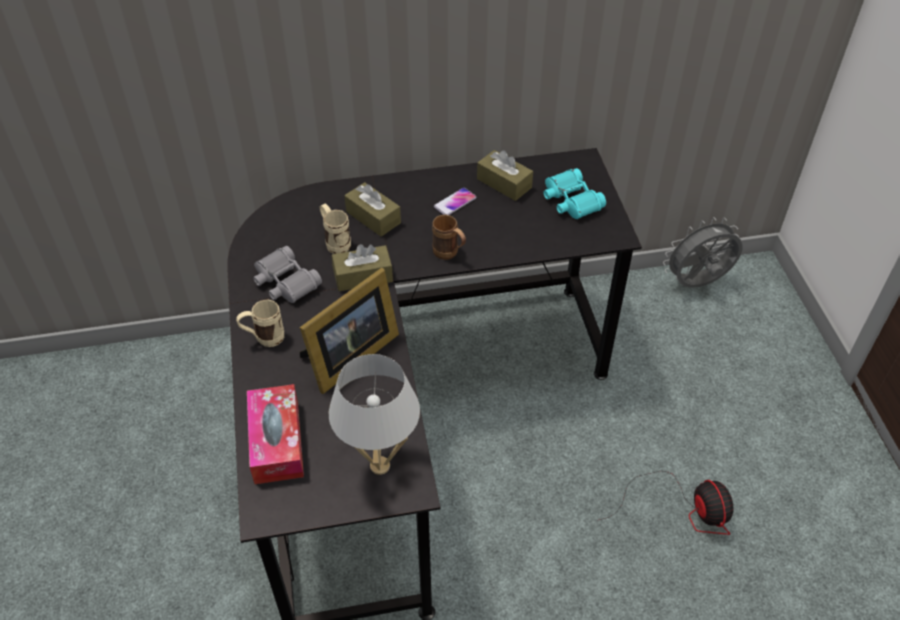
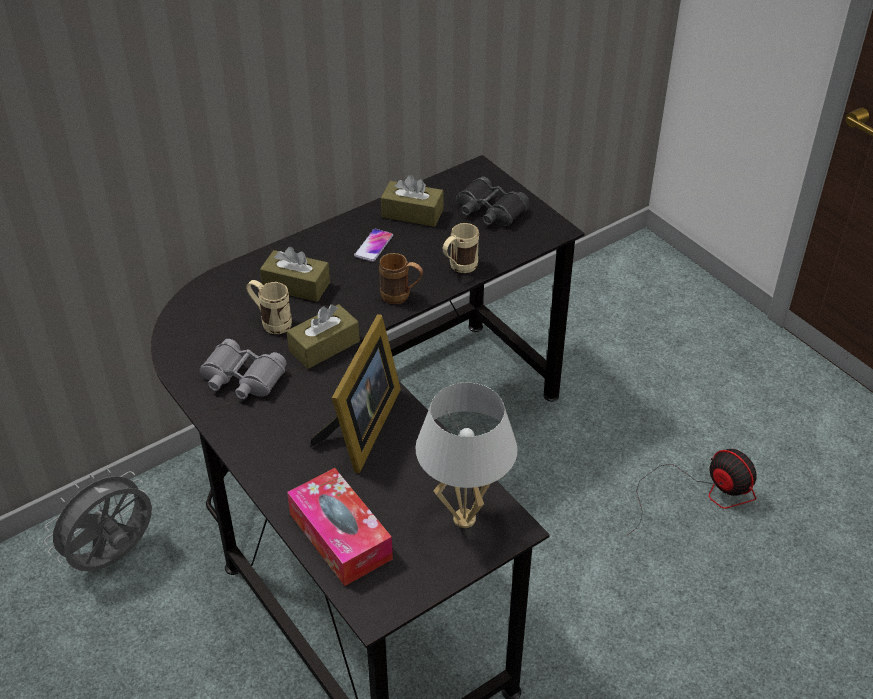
camera: 25 degrees left, 5 degrees down
beige mug [236,299,284,347] -> beige mug moved to [443,223,479,273]
turquoise binoculars [544,168,606,219] -> black binoculars [456,176,529,226]
grey fan [663,217,743,288] -> grey fan moved to [44,469,152,571]

